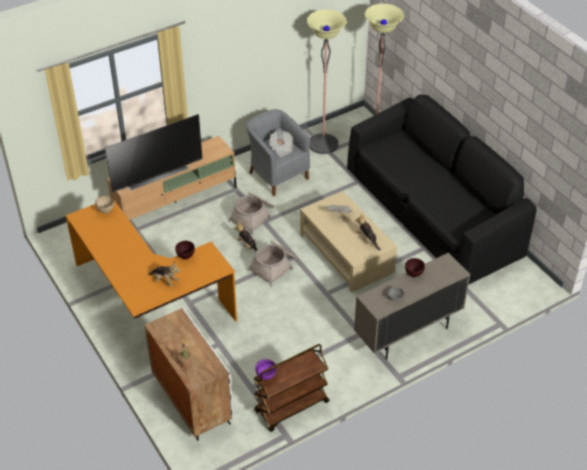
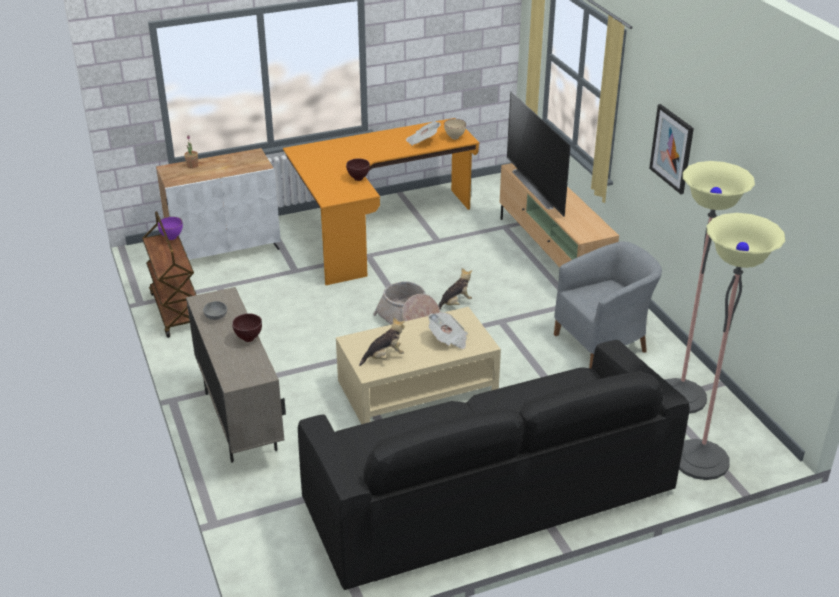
camera: 100 degrees right, 10 degrees down
plush toy [148,261,181,286] -> none
basket [228,192,275,235] -> none
newspaper [269,129,293,157] -> newspaper moved to [406,121,441,146]
none -> picture [649,104,694,194]

